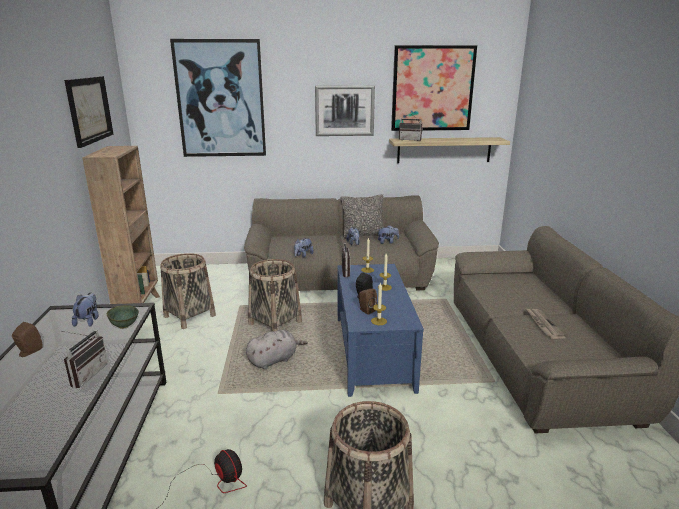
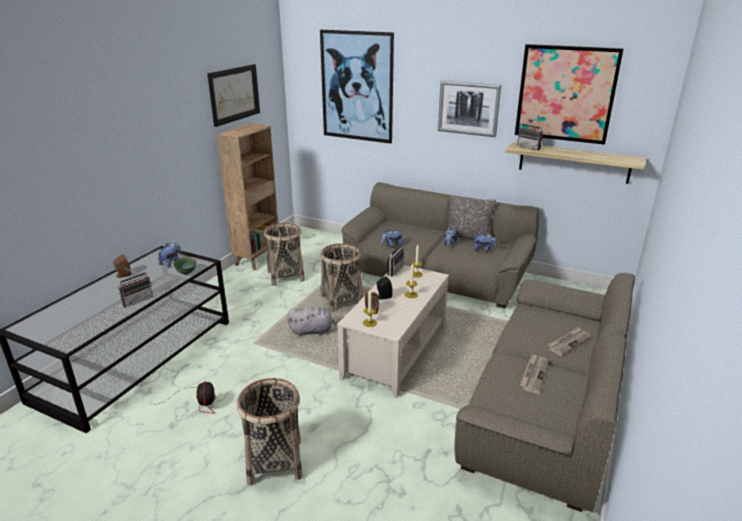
camera: 30 degrees right, 5 degrees up
blue coffee table [337,264,424,397] -> beige coffee table [337,265,449,398]
none -> newspaper [548,327,590,356]

